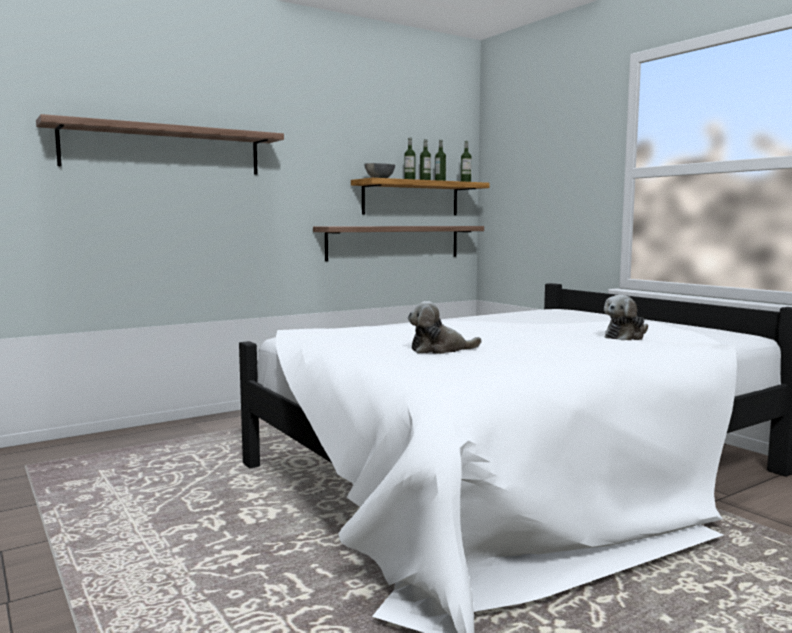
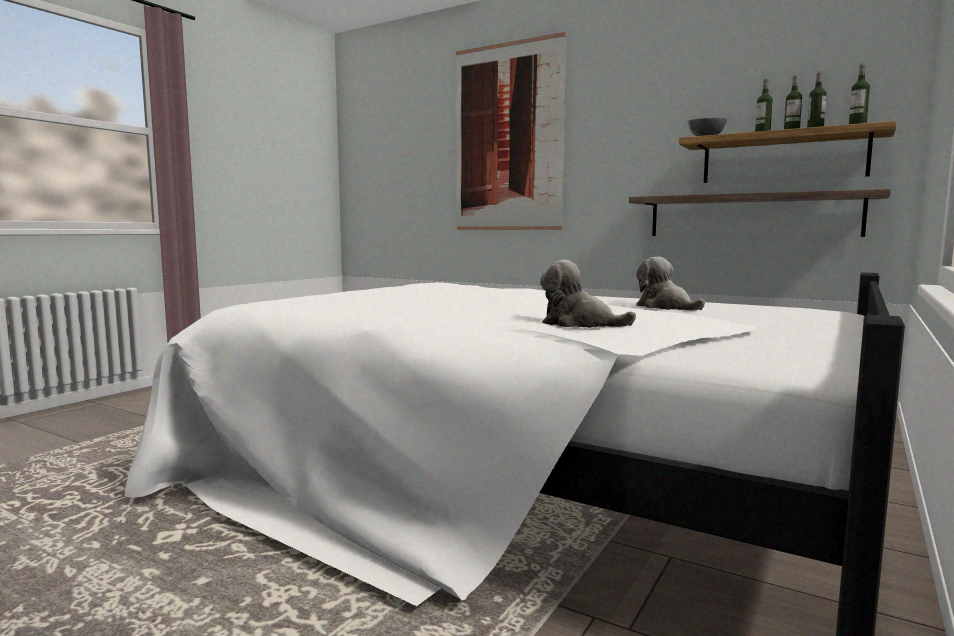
camera: 65 degrees right, 0 degrees up
shelf [36,114,284,175] -> picture [456,32,566,230]
plush toy [408,301,482,354] -> plush toy moved to [636,257,705,310]

